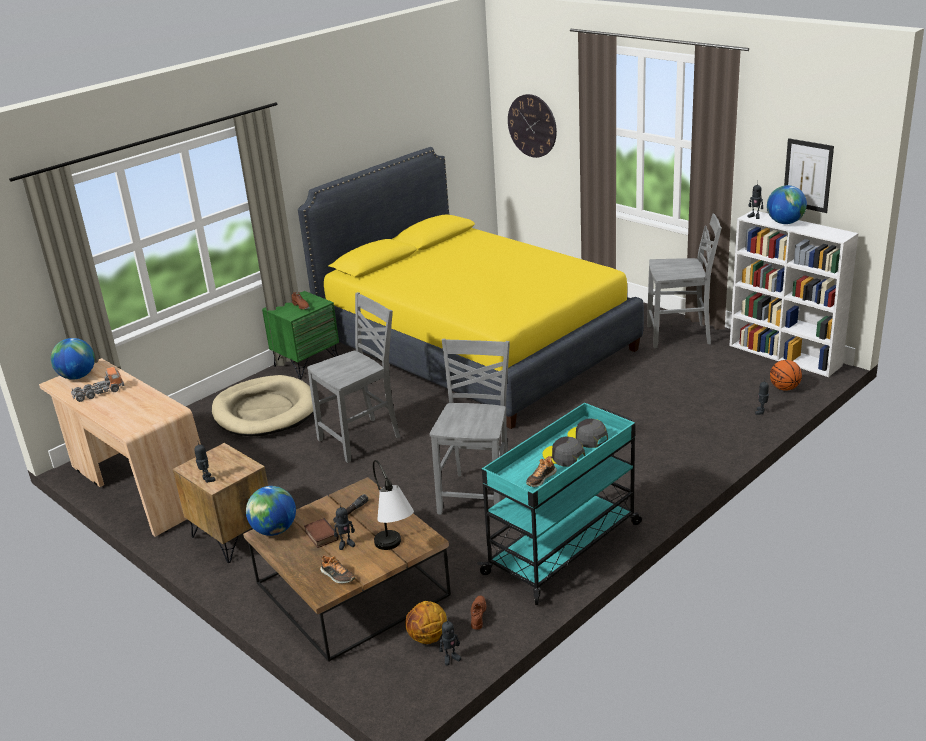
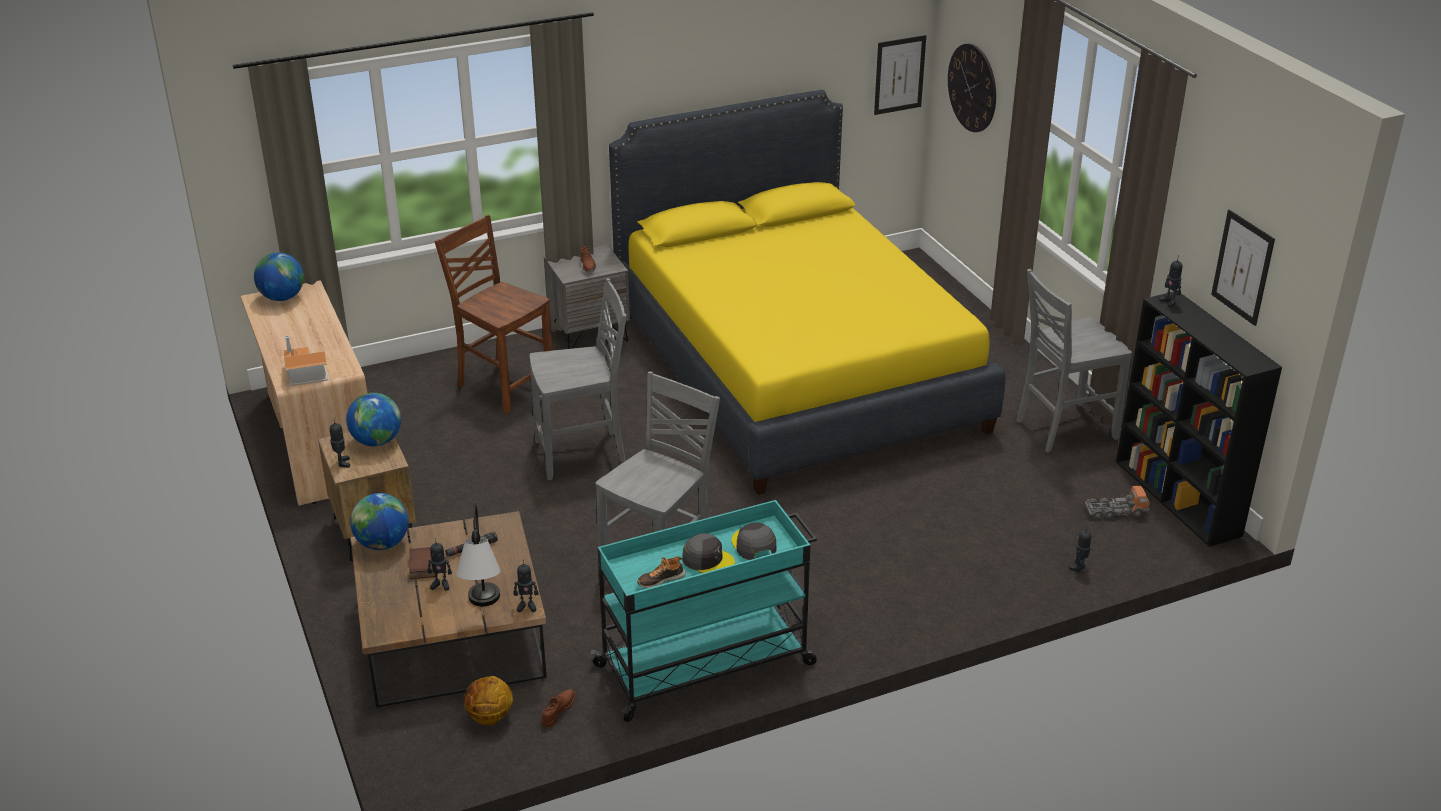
camera: 20 degrees right, 5 degrees up
toy truck [71,367,124,402] -> toy truck moved to [1085,486,1150,519]
beige dog bed [212,375,313,436] -> brown chair [434,215,552,414]
green nightstand [262,291,339,379] -> grey nightstand [544,244,630,349]
shoe [320,555,355,584] -> none
toy robot [439,621,461,666] -> toy robot moved to [513,563,539,612]
grey cap [542,437,585,467] -> grey cap turned 150 degrees clockwise [682,533,735,573]
grey chair [647,214,722,348] -> grey chair turned 135 degrees clockwise [1017,269,1132,452]
white bookcase [730,210,858,377] -> black bookcase [1116,292,1282,547]
globe [767,185,807,224] -> globe moved to [346,393,401,446]
basketball [770,360,802,391] -> none
none -> toy house [284,335,328,386]
none -> picture [874,35,926,115]

